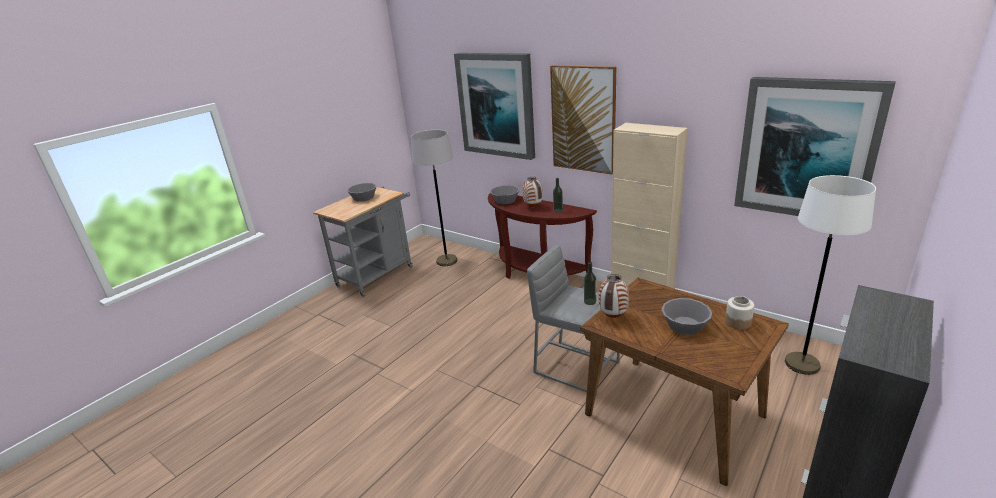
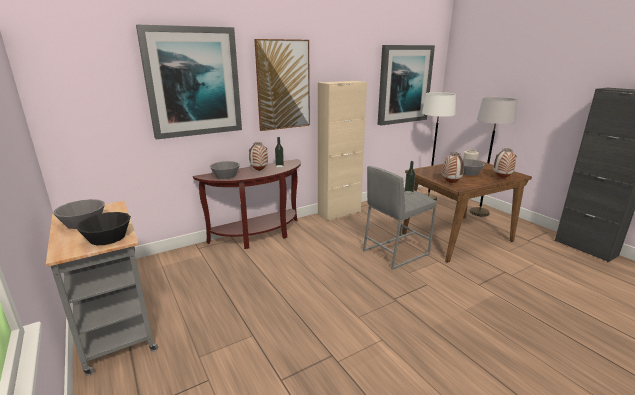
camera: 70 degrees left, 5 degrees down
grey floor lamp [411,130,457,266] -> grey floor lamp moved to [470,97,518,217]
none -> black bowl [76,212,131,245]
none -> vase [493,148,517,178]

